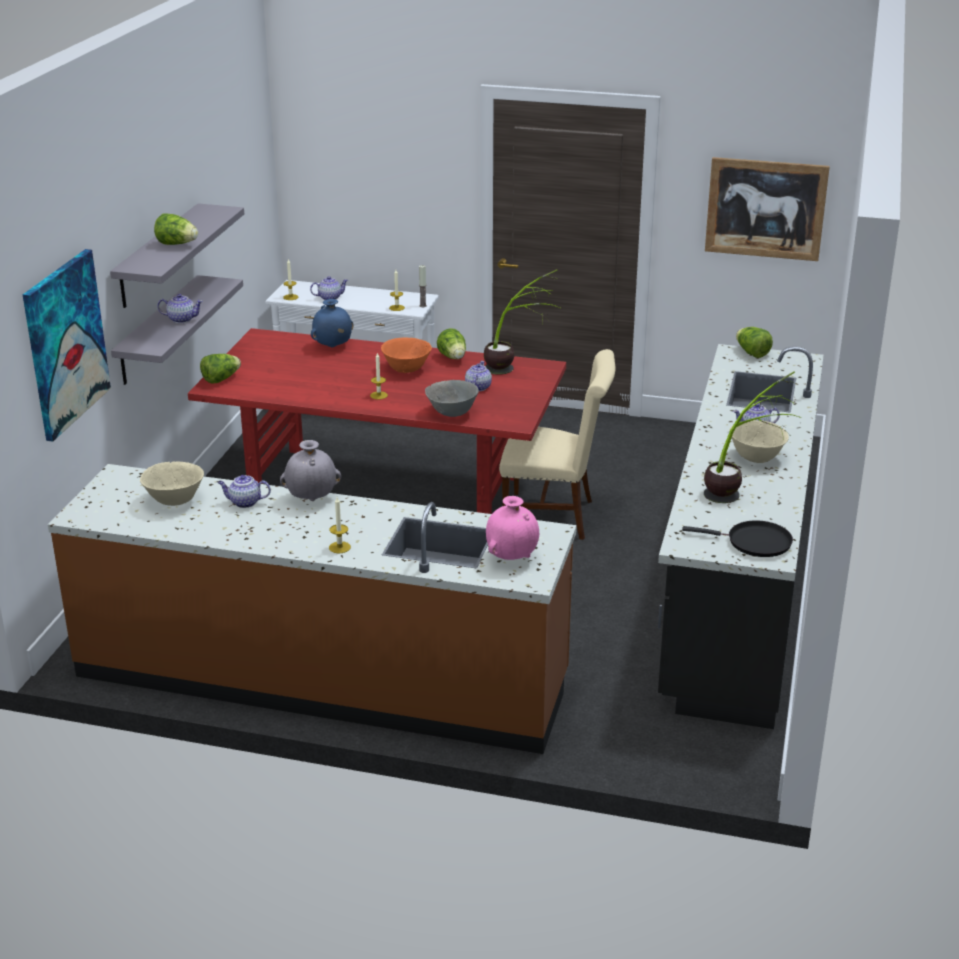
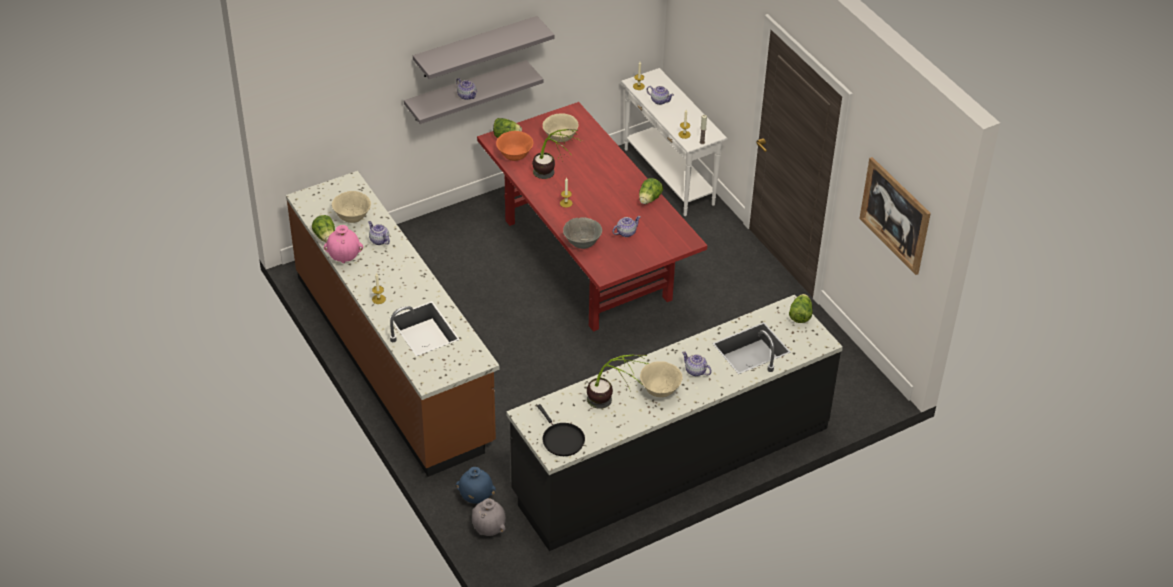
camera: 45 degrees right, 15 degrees up
picture [23,249,111,442] -> none
lettuce [154,213,198,245] -> lettuce moved to [312,215,335,243]
grey vase [280,440,341,501] -> grey vase moved to [472,498,506,536]
blue vase [311,299,354,347] -> blue vase moved to [456,467,496,503]
orange bowl [381,337,432,373] -> orange bowl moved to [496,131,533,161]
potted plant [484,269,560,375] -> potted plant moved to [532,129,582,179]
pink vase [486,496,539,560] -> pink vase moved to [324,225,363,263]
beige chair [499,349,615,540] -> none
none -> beige bowl [543,114,579,142]

